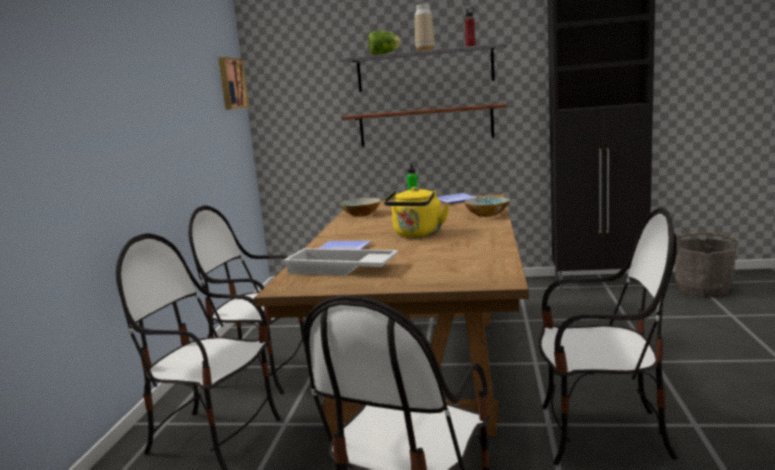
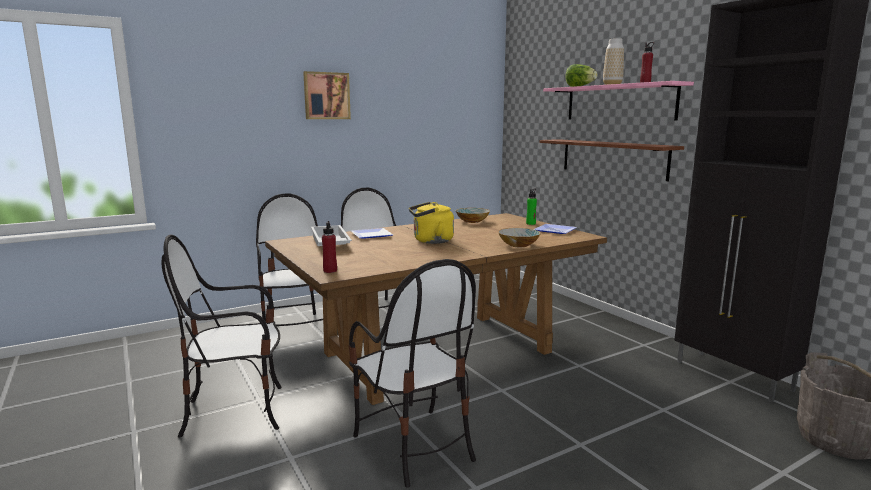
camera: 50 degrees right, 0 degrees up
picture [218,57,249,110] -> picture moved to [303,71,351,119]
grey shelf [338,43,508,92] -> pink shelf [543,81,694,120]
none -> red bottle [322,221,337,273]

